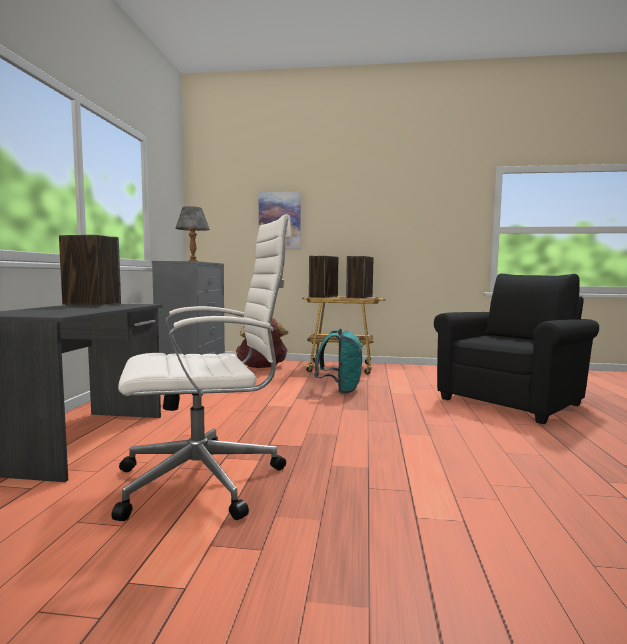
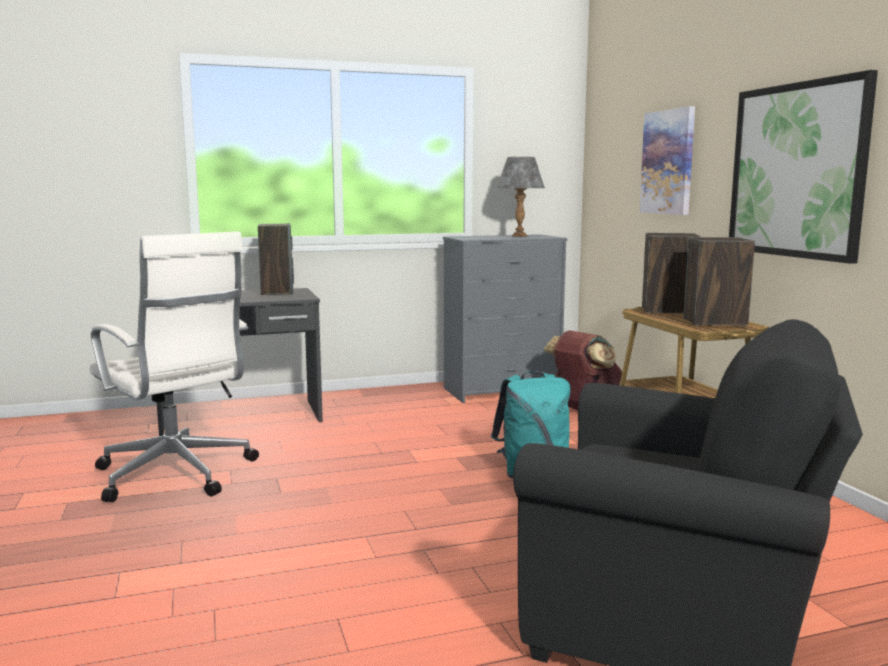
camera: 65 degrees right, 5 degrees up
none -> picture [729,70,878,264]

